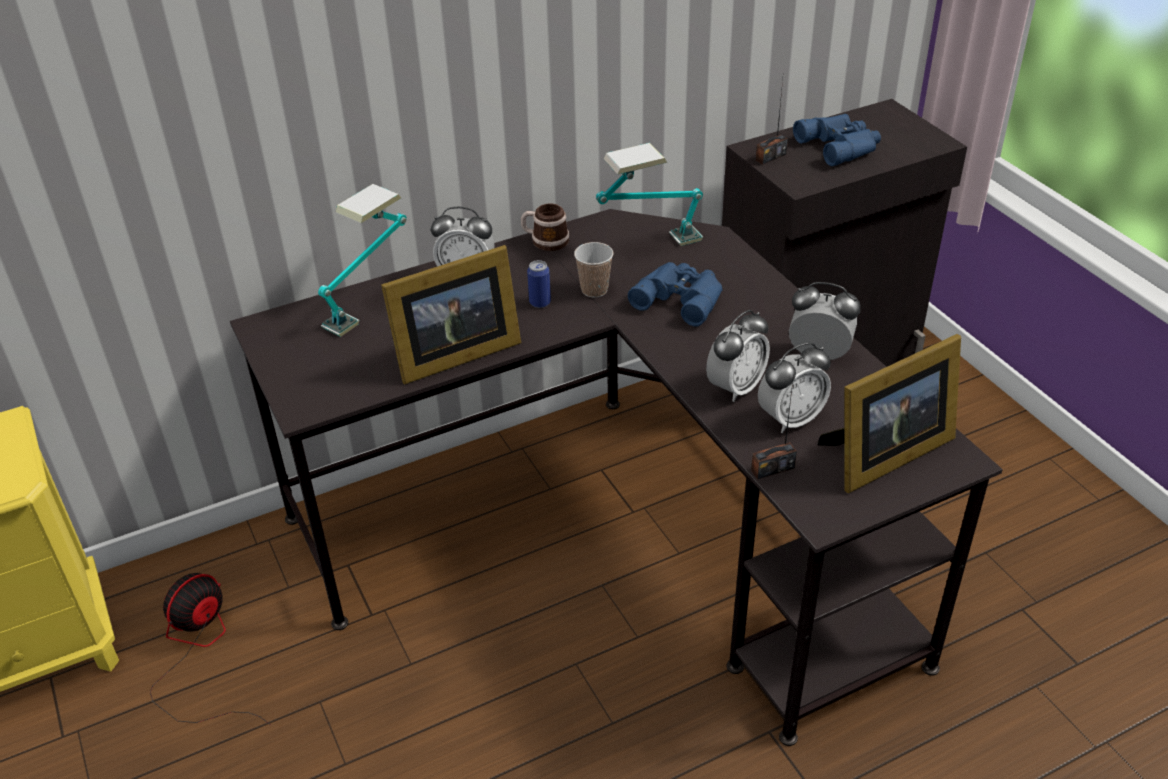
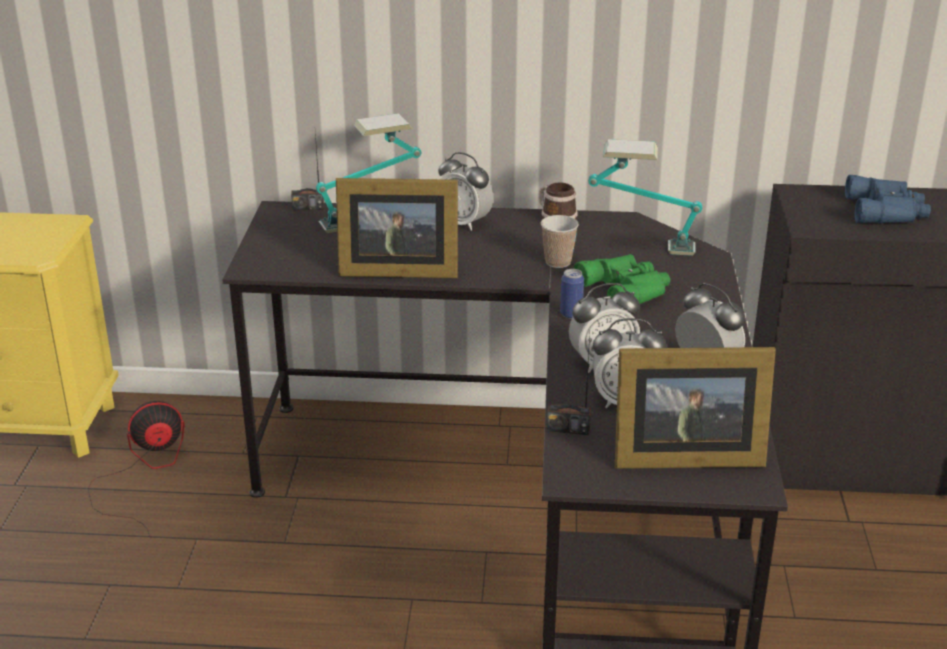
camera: 30 degrees right, 10 degrees down
can [527,260,551,308] -> can moved to [560,269,584,319]
blue binoculars [628,262,722,327] -> green binoculars [573,254,670,304]
radio [755,80,788,164] -> radio moved to [291,133,324,211]

